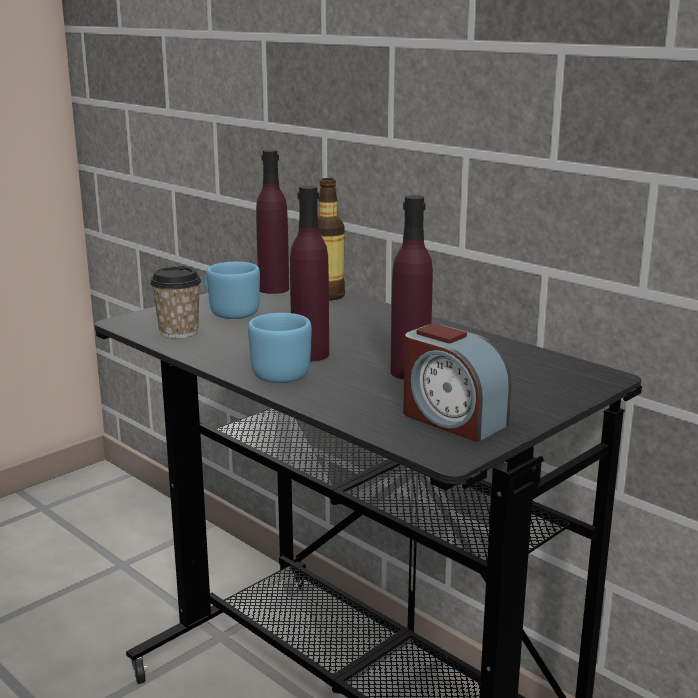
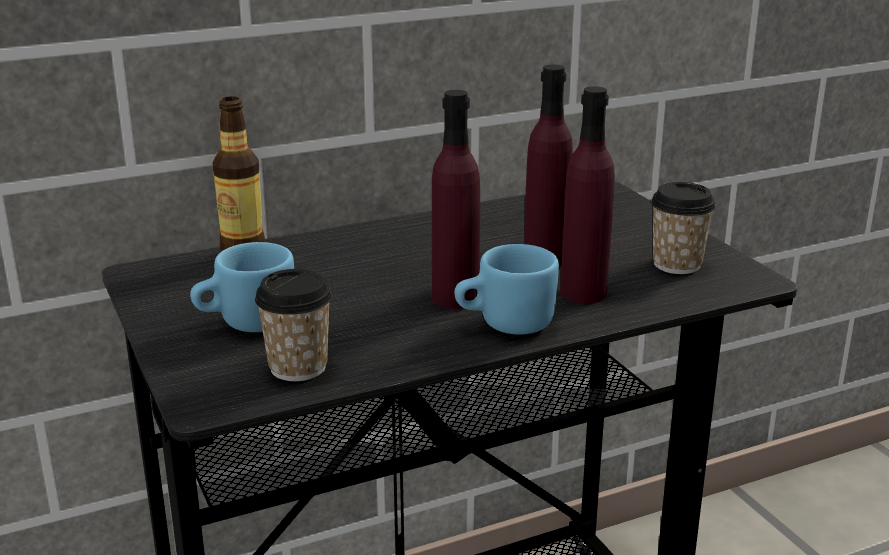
camera: 70 degrees left, 5 degrees up
purple bottle [256,149,289,294] -> purple bottle moved to [560,86,615,304]
alarm clock [403,323,511,442] -> cup [651,182,716,274]

